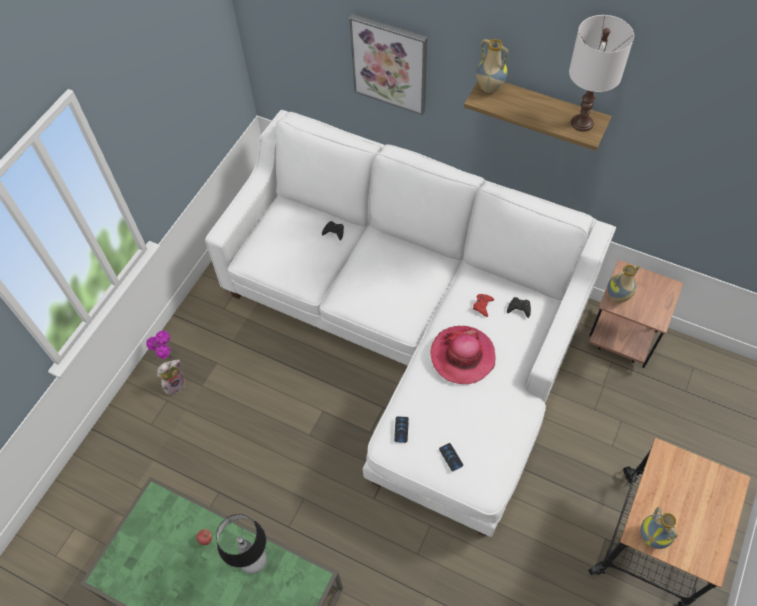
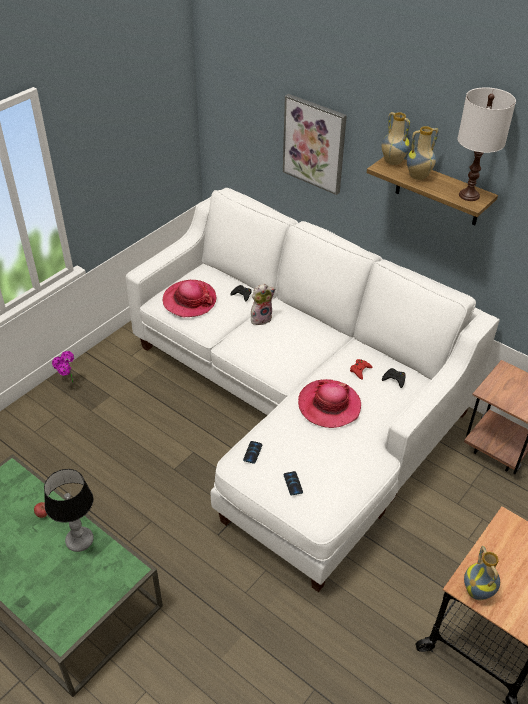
camera: 10 degrees right, 15 degrees down
plush toy [157,360,186,395] -> plush toy moved to [251,284,276,325]
vase [607,265,640,303] -> vase moved to [407,126,439,180]
none -> hat [163,280,217,317]

